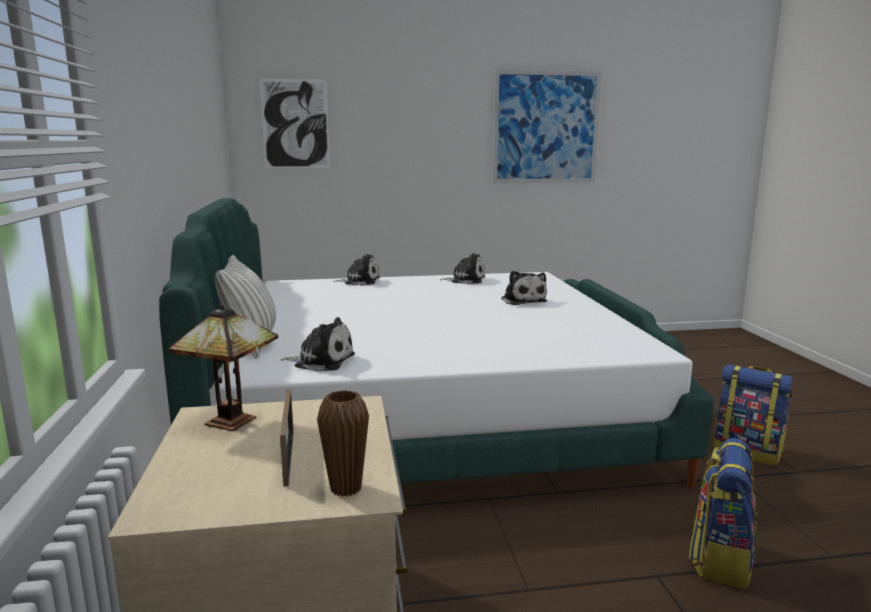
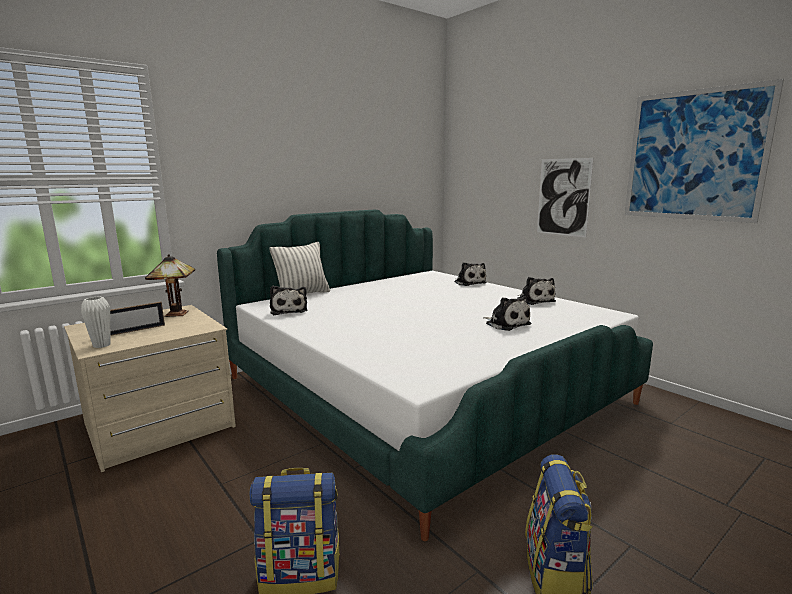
camera: 60 degrees right, 0 degrees up
picture [259,79,330,168] -> picture moved to [537,158,594,237]
brown vase [317,390,369,497] -> white vase [81,296,111,348]
plush toy [501,271,547,305] -> plush toy turned 75 degrees counterclockwise [483,296,532,331]

